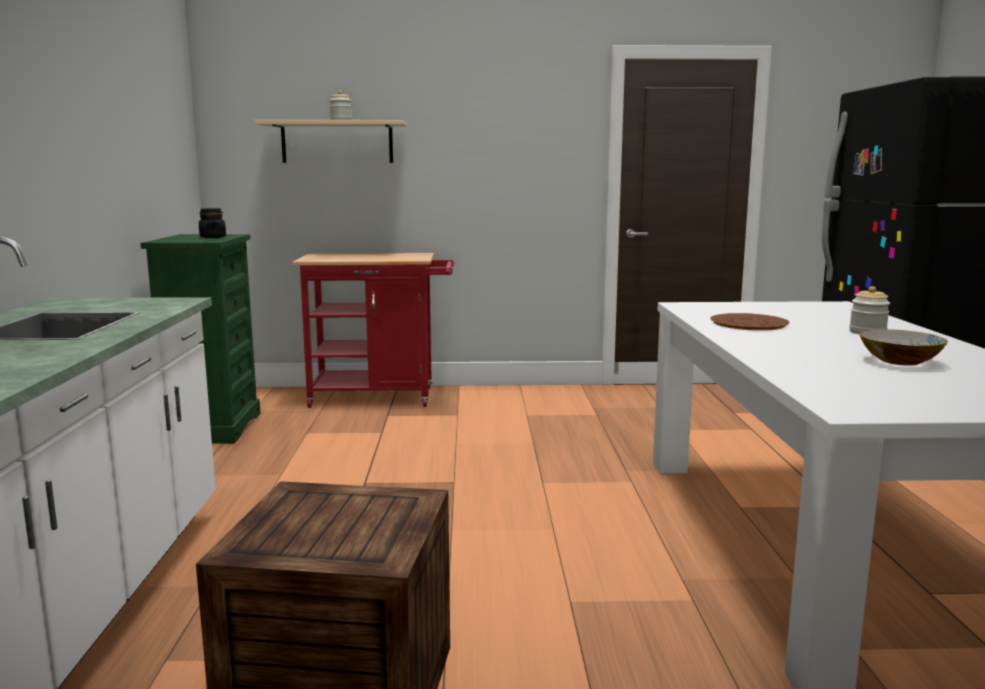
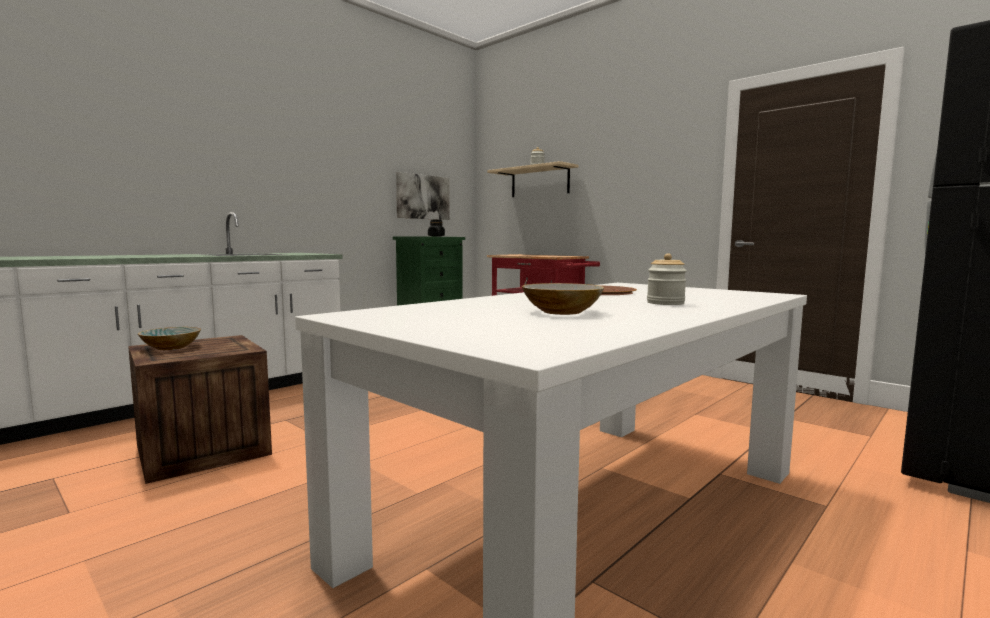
camera: 45 degrees right, 5 degrees down
none -> bowl [138,327,201,350]
none -> picture [396,172,450,220]

